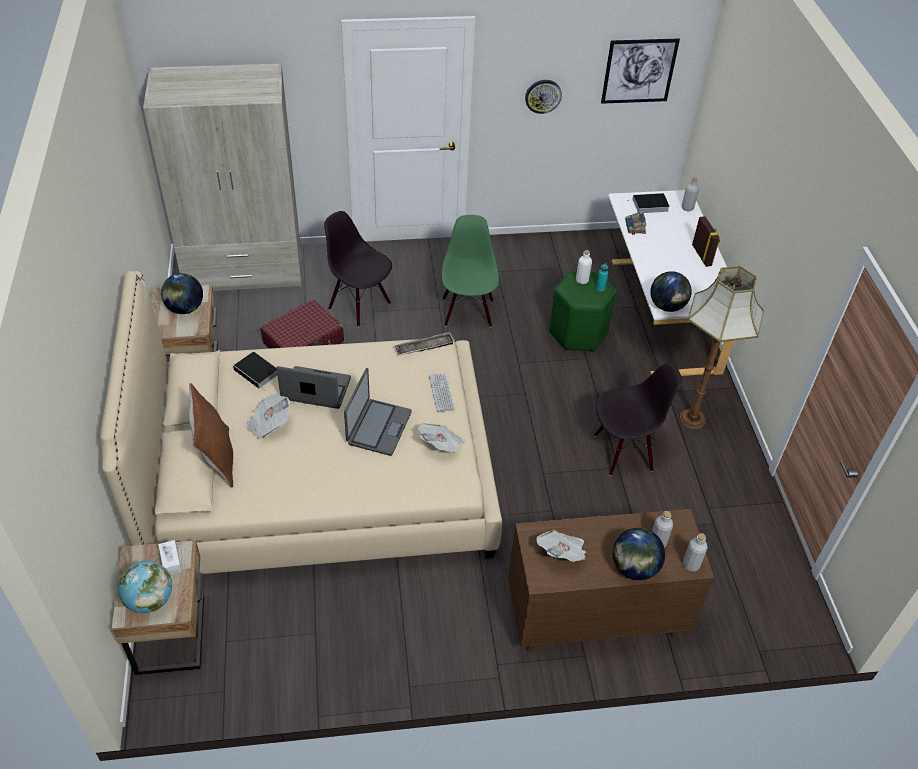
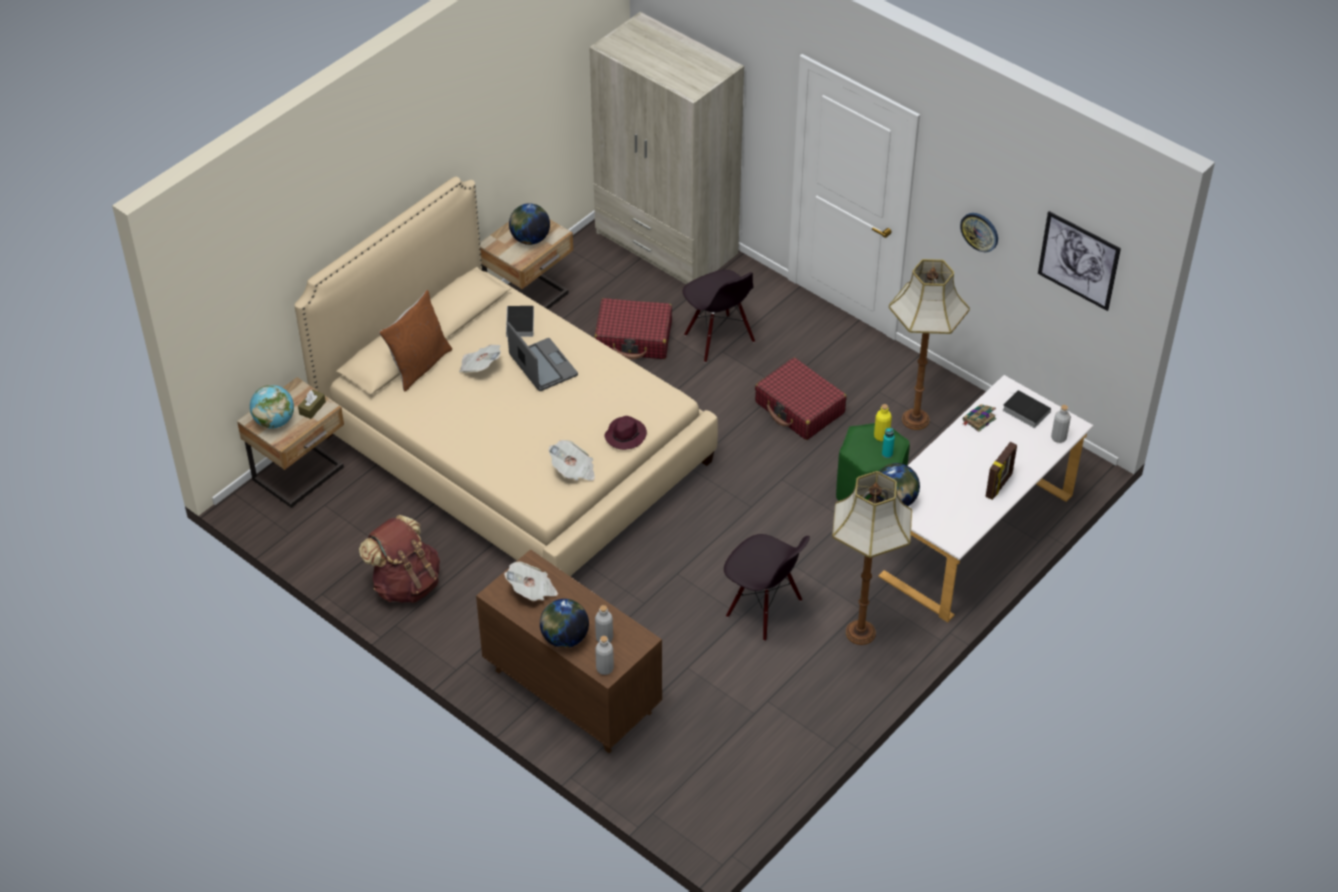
camera: 50 degrees right, 0 degrees up
white tissue box [158,540,182,575] -> brown tissue box [298,390,326,419]
black chair [324,211,392,327] -> black chair turned 150 degrees clockwise [682,270,755,363]
laptop [344,368,412,456] -> none
tray [394,331,455,356] -> none
keyboard [429,374,455,412] -> purple hat [604,416,647,450]
green chair [441,215,499,327] -> red suitcase [755,358,847,440]
white bottle [576,250,592,284] -> yellow bottle [874,404,892,441]
none -> brown backpack [359,515,440,603]
none -> floor lamp [889,259,970,430]

